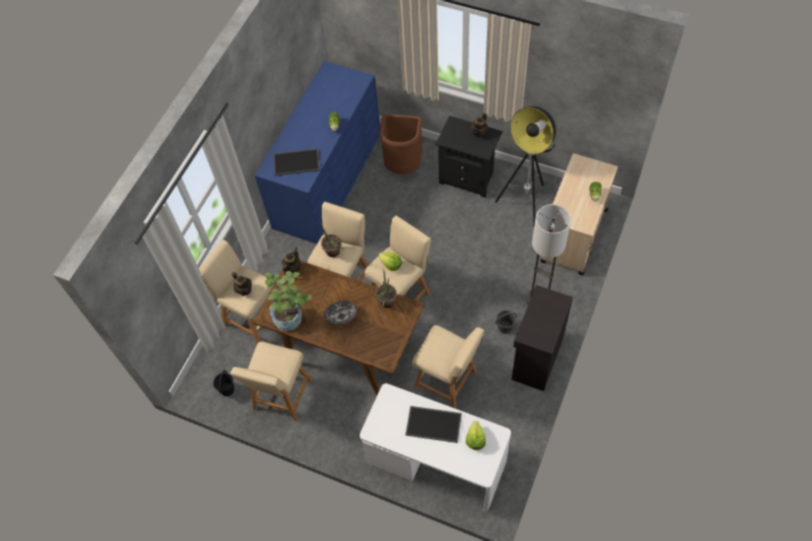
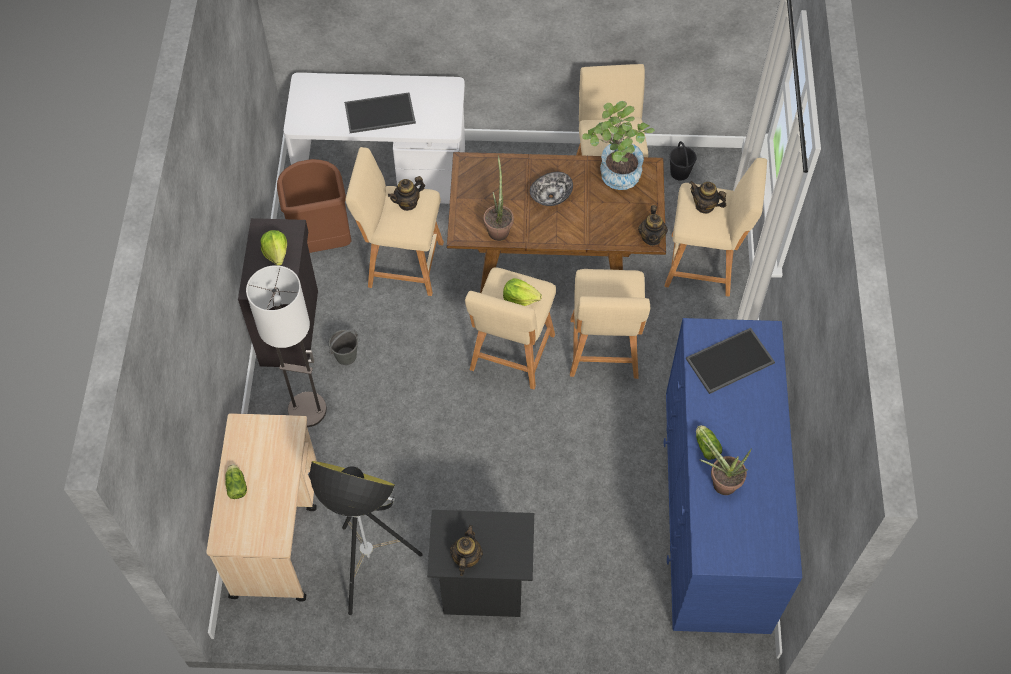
camera: 155 degrees right, 0 degrees up
potted plant [320,221,343,257] -> potted plant moved to [698,426,752,495]
brown trash can [379,114,423,174] -> brown trash can moved to [277,159,351,253]
lettuce [466,421,486,450] -> lettuce moved to [261,230,287,266]
none -> teapot [388,176,425,211]

